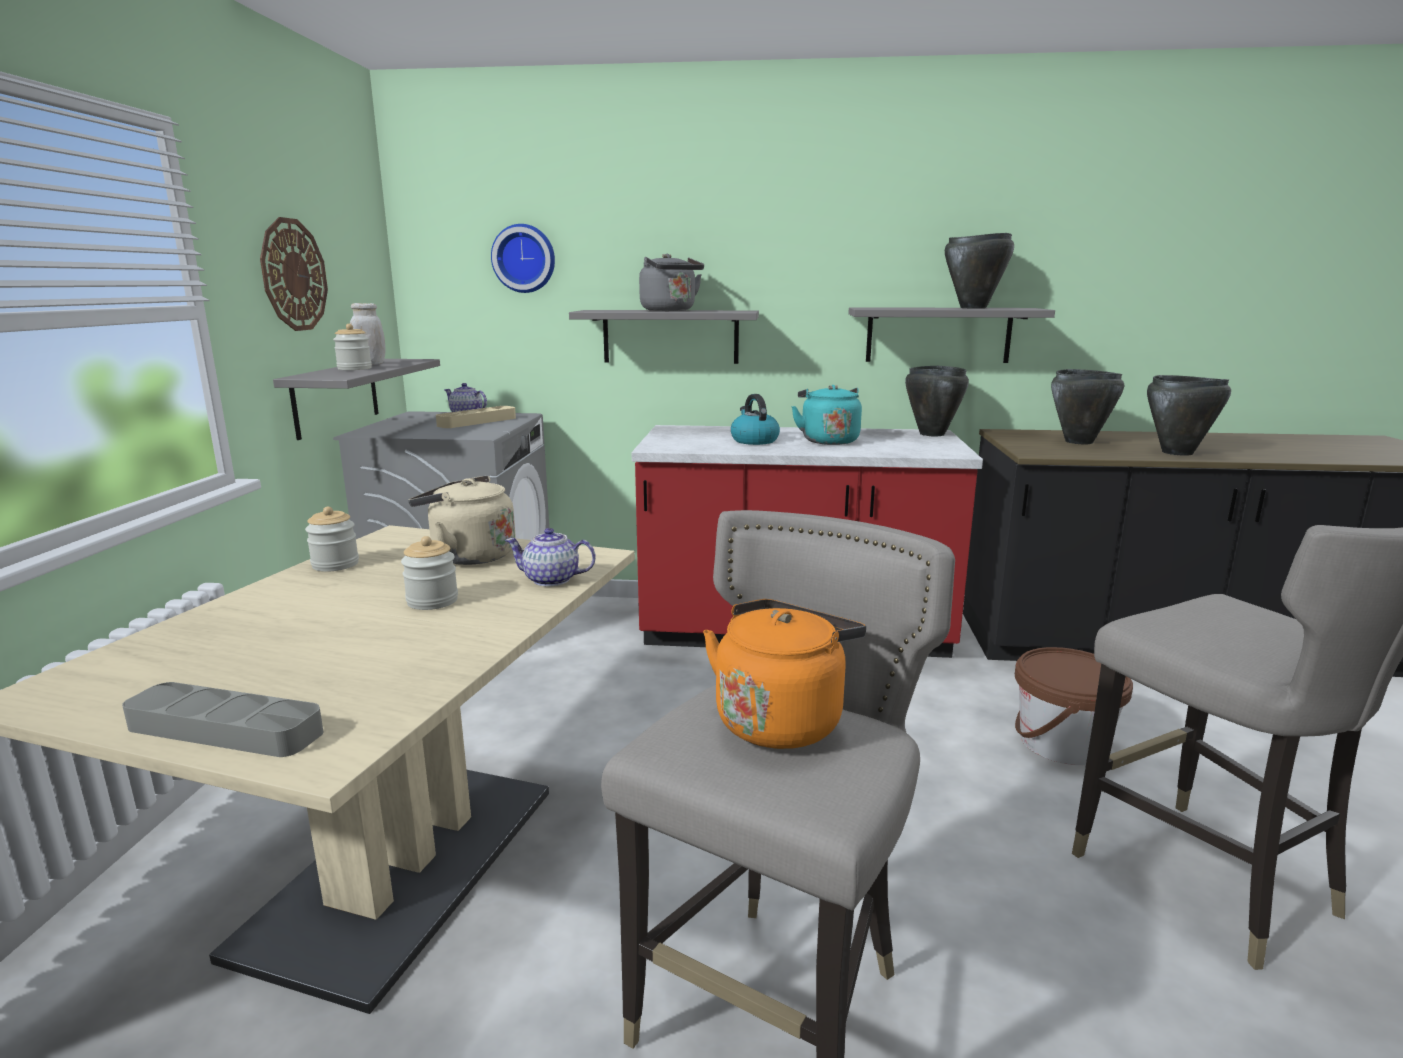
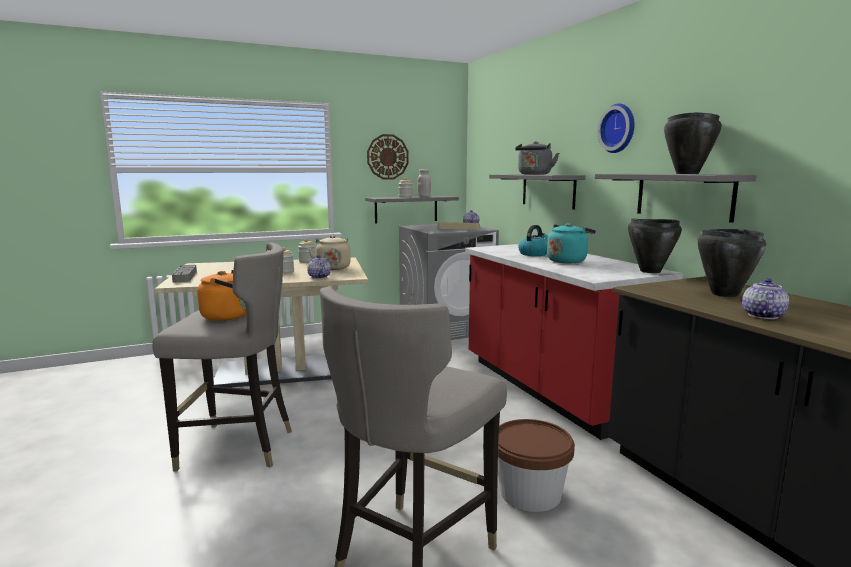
camera: 60 degrees right, 5 degrees down
wall clock [491,224,555,293] -> wall clock moved to [597,104,635,153]
black cooking pot [1147,375,1231,456] -> teapot [742,278,789,319]

